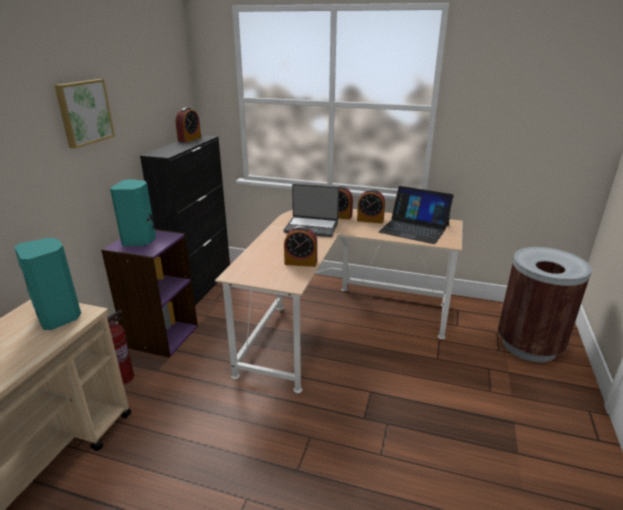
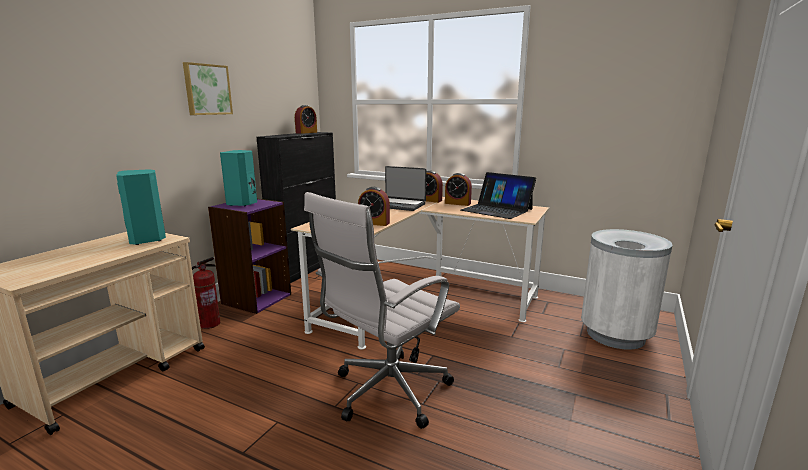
camera: 10 degrees right, 10 degrees down
brown trash can [498,247,592,362] -> white trash can [581,229,672,350]
none -> white office chair [304,192,460,429]

